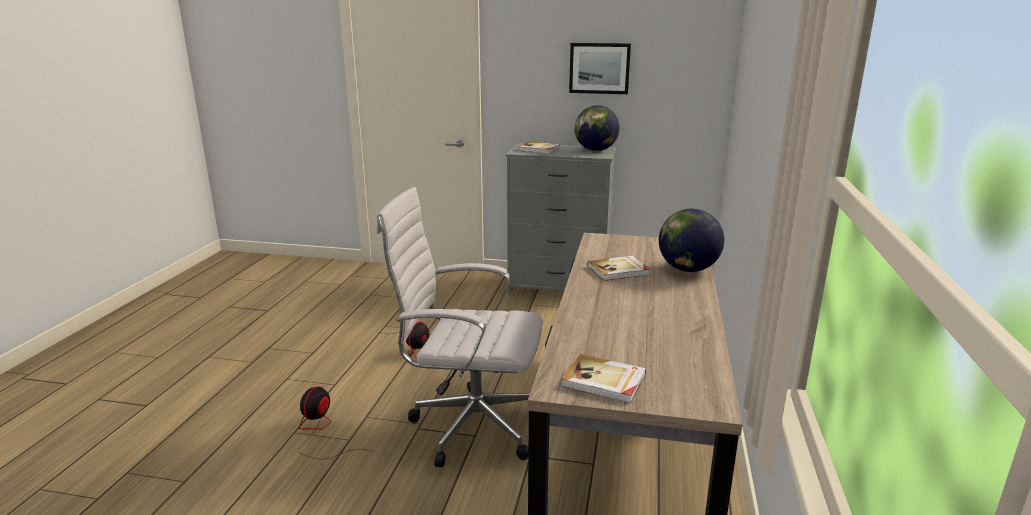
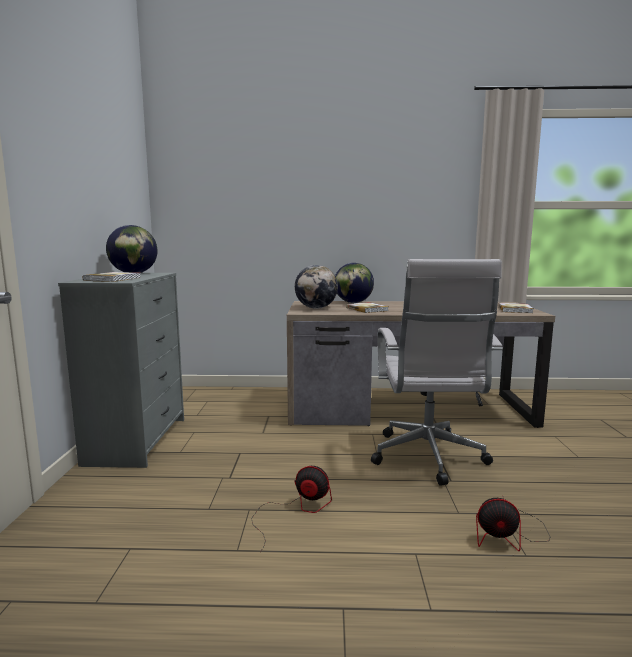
camera: 100 degrees left, 10 degrees down
picture [569,43,631,94] -> none
none -> globe [295,265,338,309]

